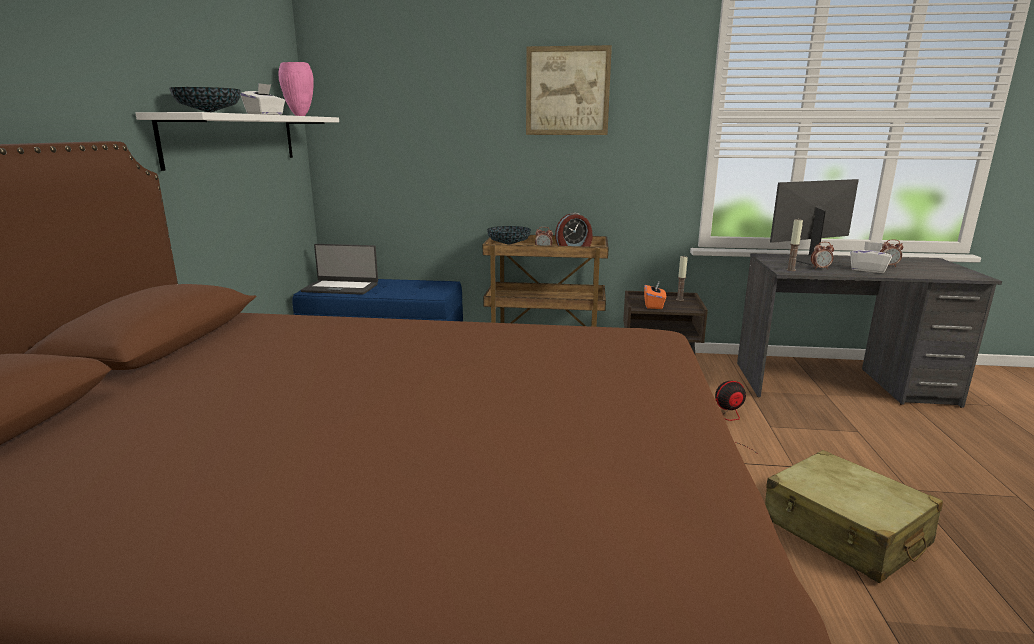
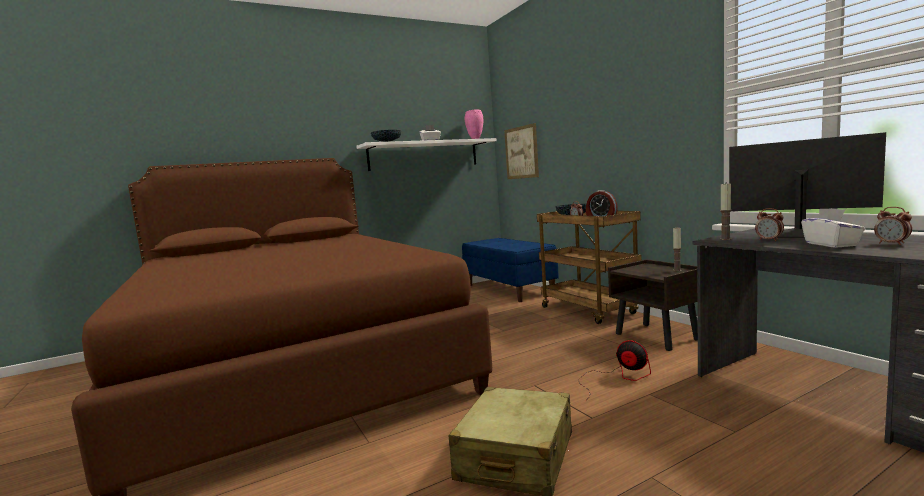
camera: 55 degrees right, 10 degrees down
laptop [301,244,378,295] -> none
picture [526,45,612,135] -> picture moved to [504,123,539,179]
orange tissue box [644,282,666,309] -> none

